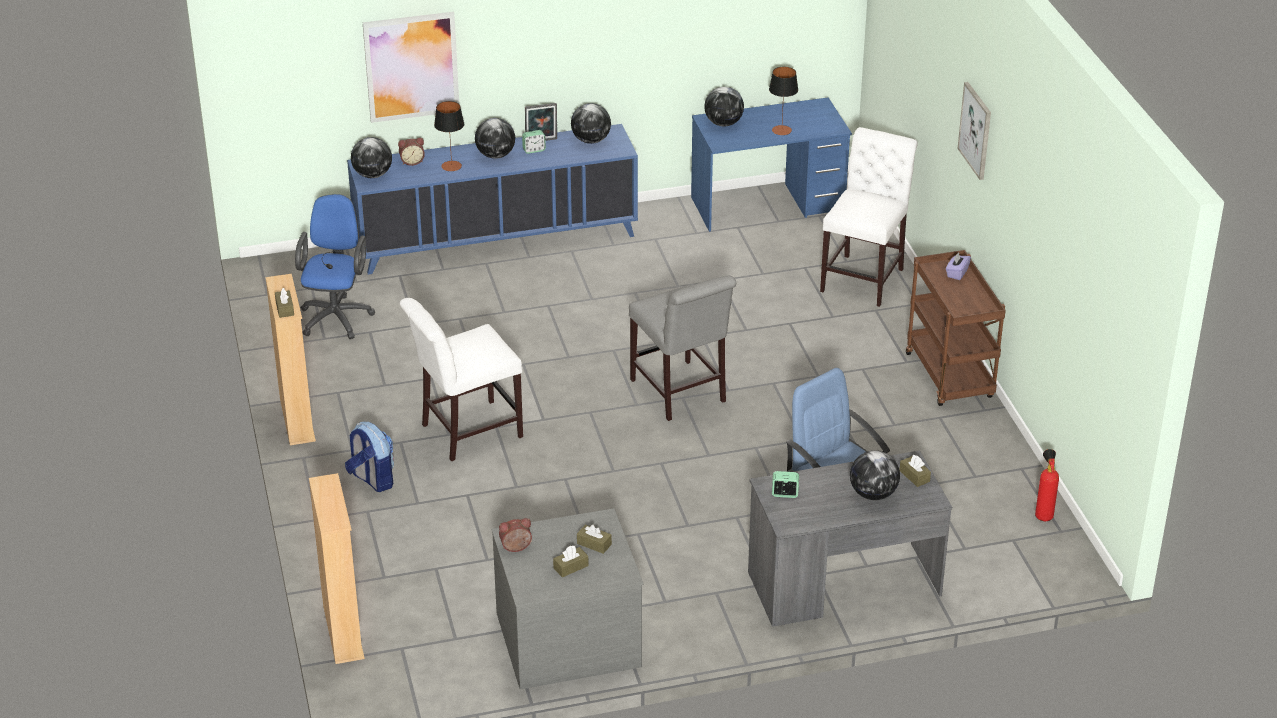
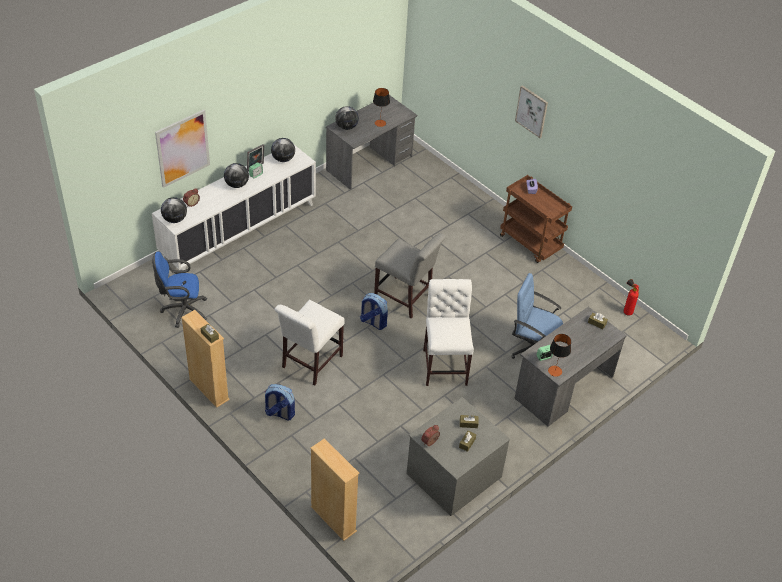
camera: 30 degrees left, 10 degrees up
blue office chair [295,194,375,339] -> blue office chair turned 75 degrees counterclockwise [152,252,207,328]
blue cabinet [347,124,638,275] -> white cabinet [152,145,316,270]
table lamp [434,101,464,171] -> table lamp moved to [548,334,571,377]
blue desk [691,98,852,232] -> grey desk [326,95,417,190]
white chair [820,127,918,307] -> white chair moved to [423,279,474,386]
globe [850,450,900,500] -> none
none -> backpack [360,293,388,330]

